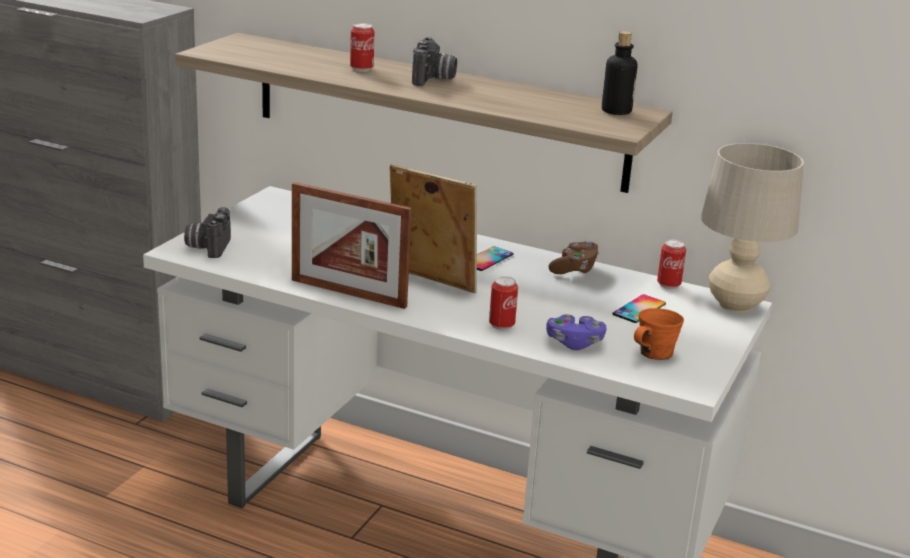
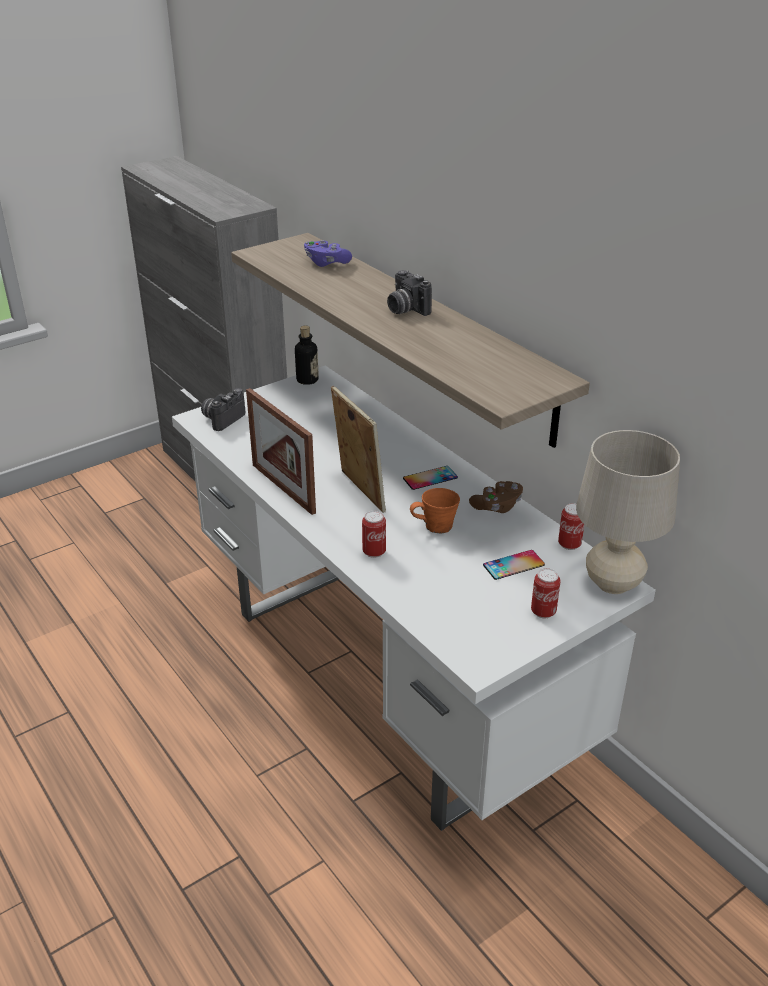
camera: 30 degrees right, 10 degrees up
can [350,23,375,72] -> can moved to [531,568,561,618]
camera [412,37,457,86] -> camera turned 105 degrees clockwise [387,270,432,316]
purple game controller [546,314,606,350] -> purple game controller moved to [304,240,352,267]
bottle [602,31,637,115] -> bottle moved to [295,326,319,385]
orange mug [634,308,684,360] -> orange mug moved to [410,488,460,534]

